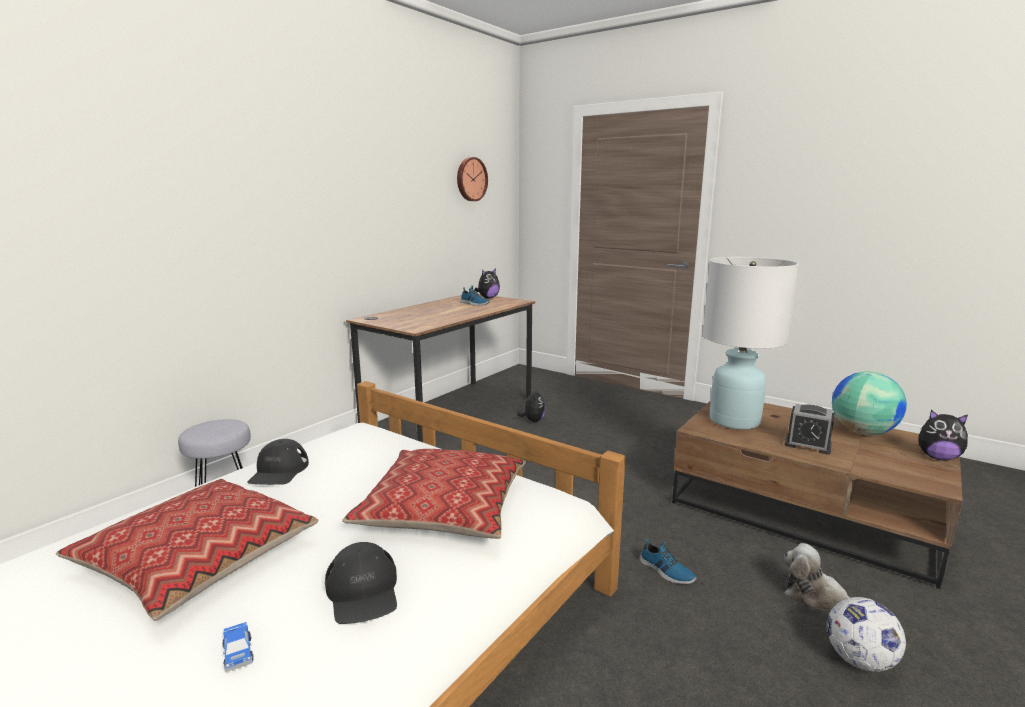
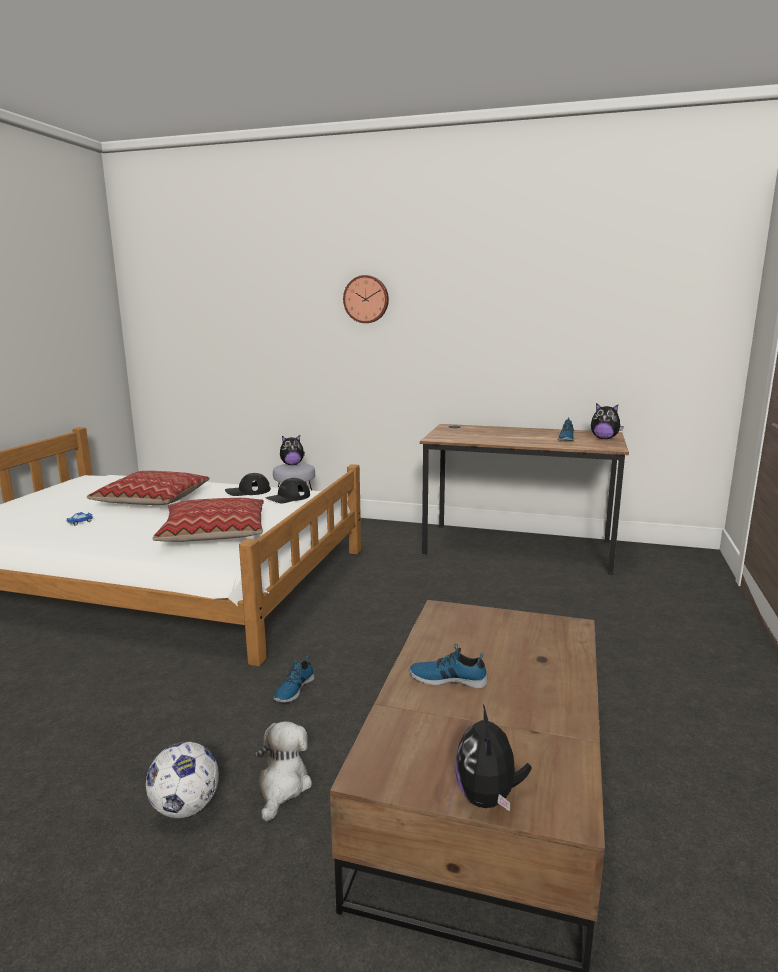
camera: 70 degrees right, 0 degrees up
black cap [325,542,397,624] -> black cap moved to [265,478,310,503]
wall clock [457,157,488,201] -> wall clock moved to [343,275,389,323]
plush toy [517,388,546,422] -> plush toy moved to [280,435,305,465]
white table lamp [703,257,799,430] -> none
alarm clock [785,404,834,455] -> shoe [410,644,488,689]
globe [832,372,907,435] -> none

